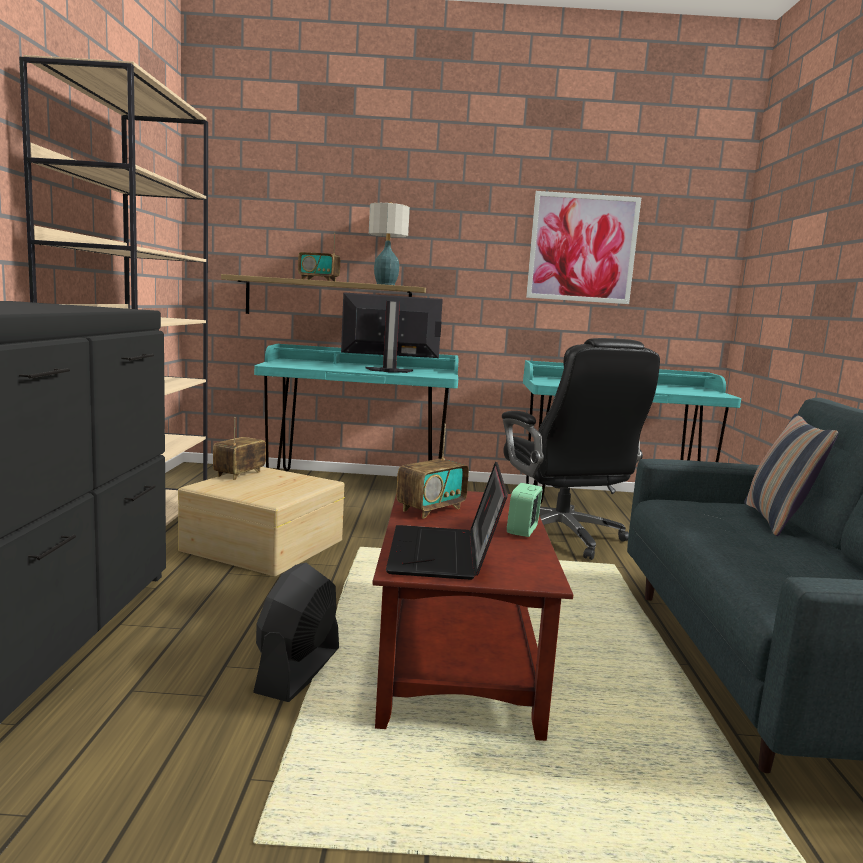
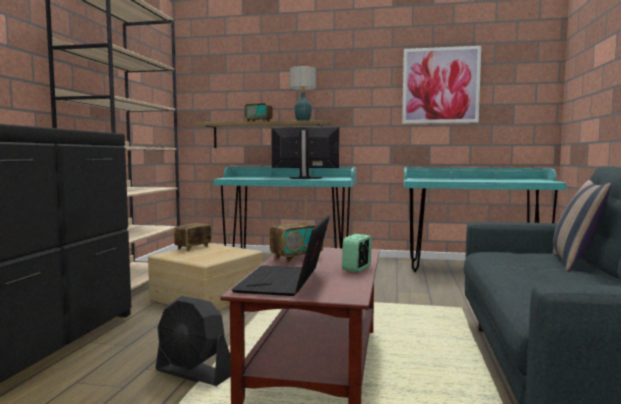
camera: 10 degrees right, 5 degrees down
black fan [253,563,339,702] -> black fan turned 90 degrees counterclockwise [156,296,231,386]
black office chair [502,338,660,560] -> none

